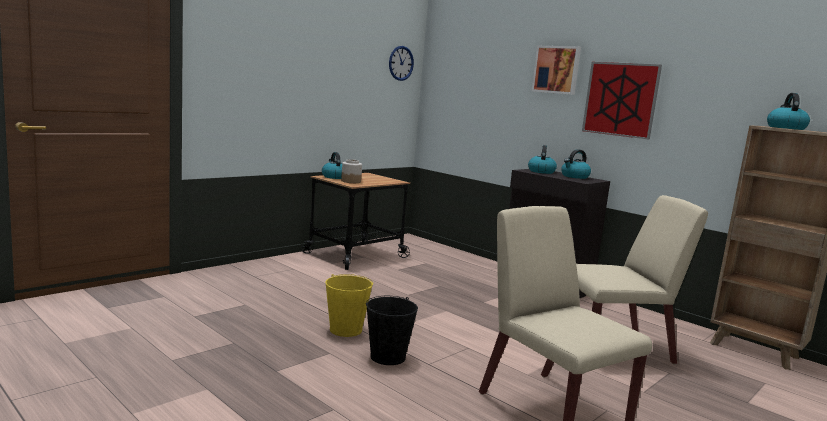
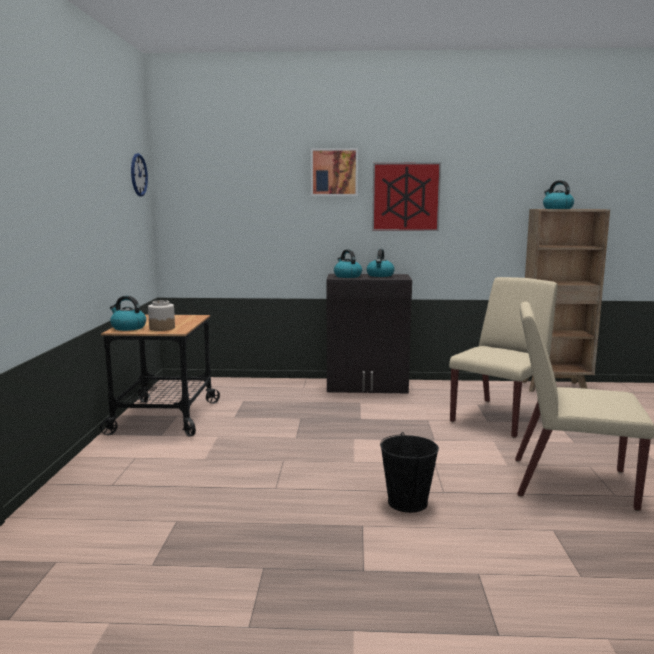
camera: 40 degrees left, 0 degrees up
yellow bucket [325,274,373,337] -> none

